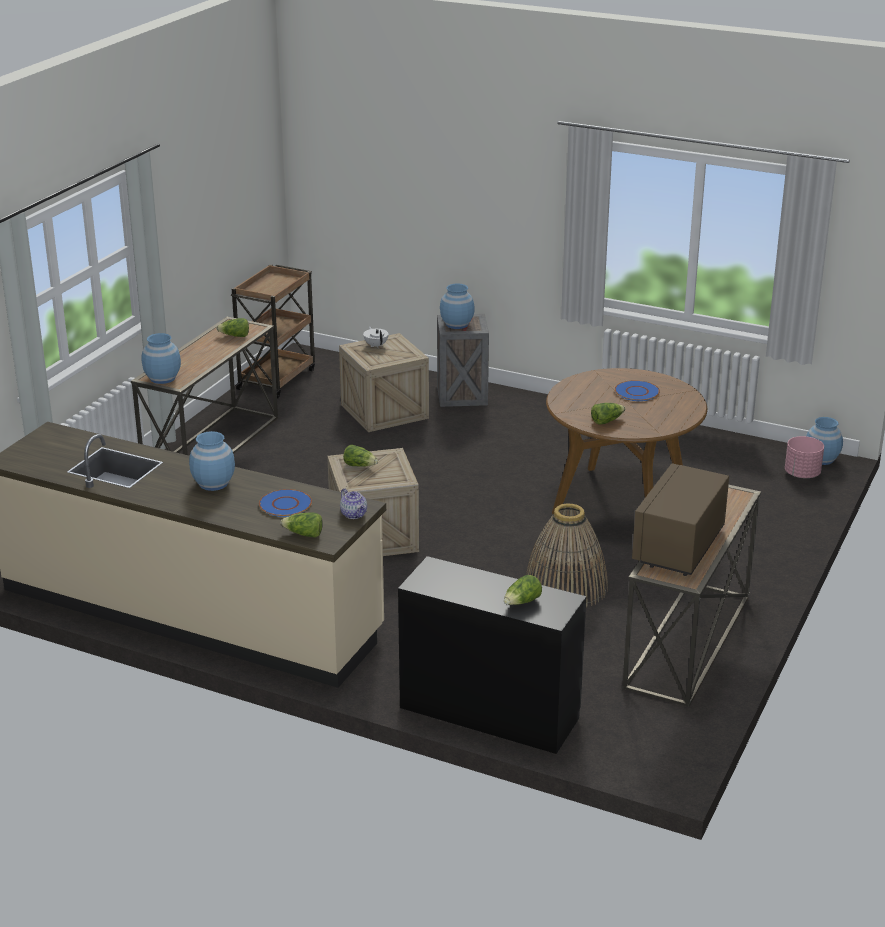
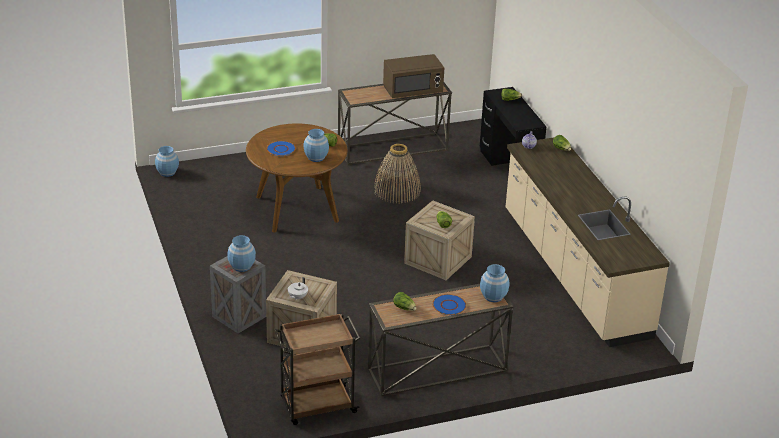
camera: 135 degrees left, 5 degrees up
blue vase [189,431,235,491] -> blue vase moved to [303,129,329,162]
blue plate [259,489,312,517] -> blue plate moved to [432,294,466,315]
pink planter [785,436,824,478] -> none

